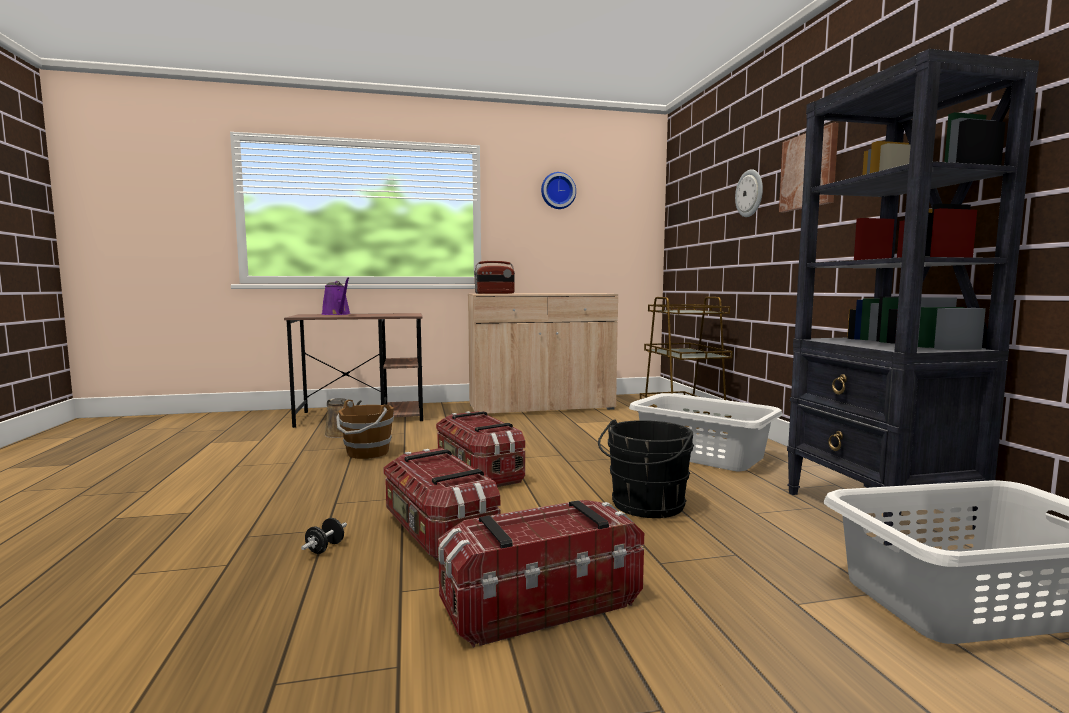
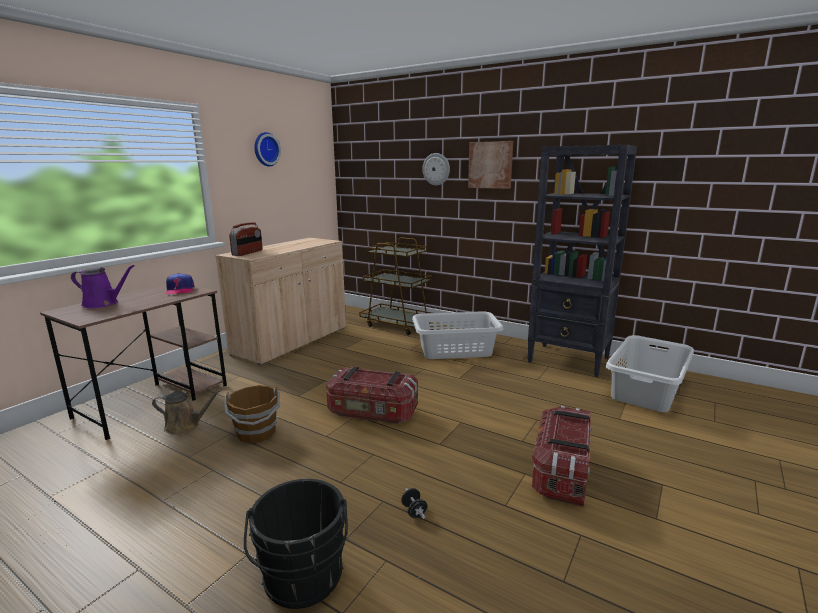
camera: 45 degrees left, 10 degrees up
storage box [383,448,500,561] -> none
black bucket [598,420,694,518] -> black bucket moved to [244,479,348,609]
none -> cap [166,273,194,294]

